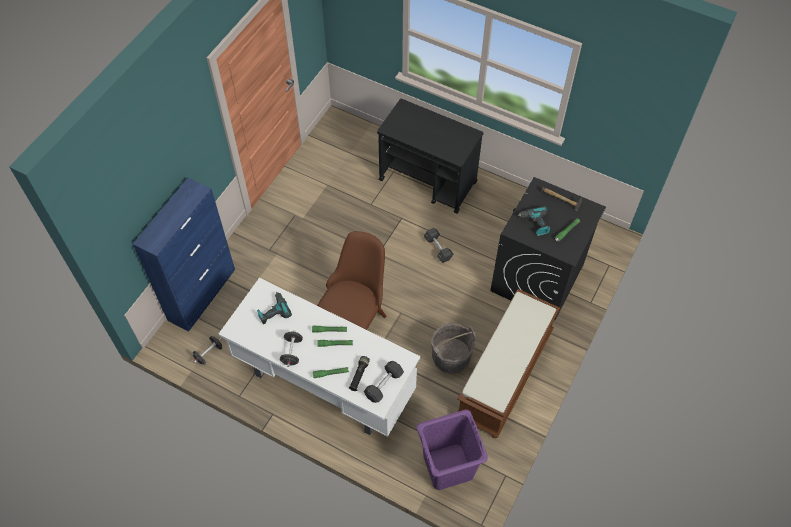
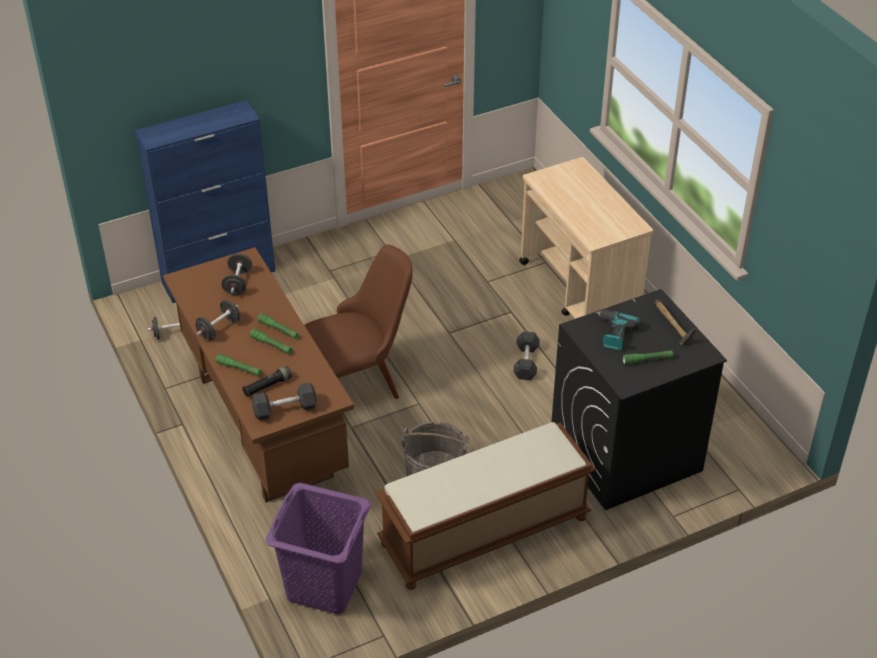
camera: 35 degrees right, 15 degrees down
white desk [219,278,420,437] -> brown desk [163,247,354,503]
power drill [257,291,292,325] -> black dumbbell [222,254,252,295]
black cart [377,99,483,213] -> beige cart [519,157,653,319]

